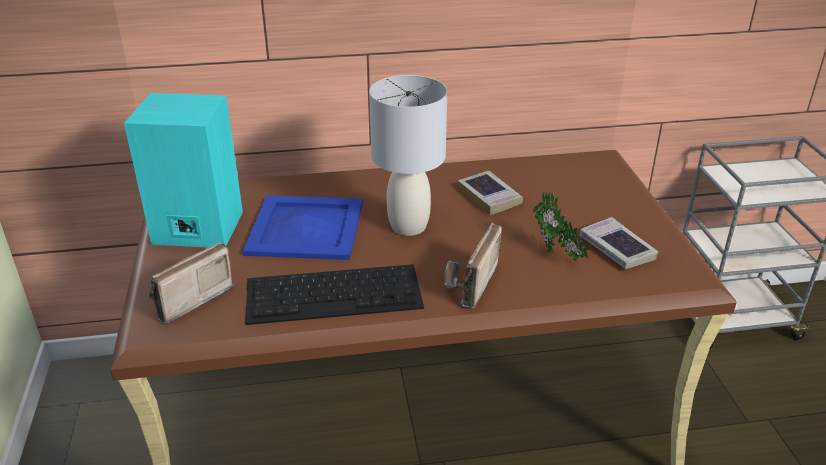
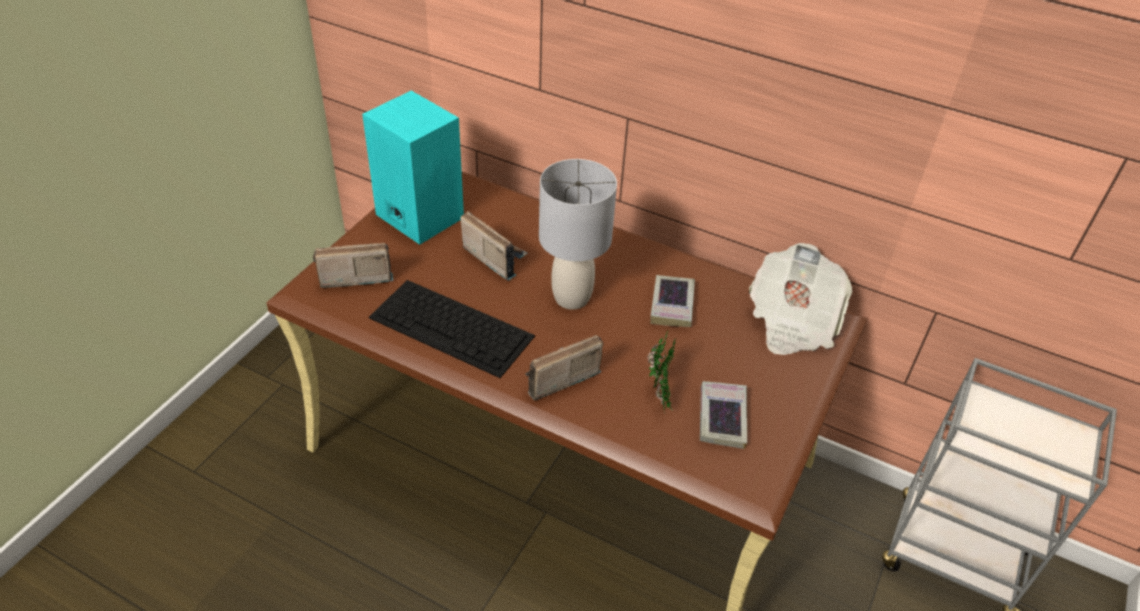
camera: 35 degrees right, 10 degrees up
blue tray [243,195,363,260] -> radio [460,211,528,281]
none -> newspaper [749,243,853,355]

